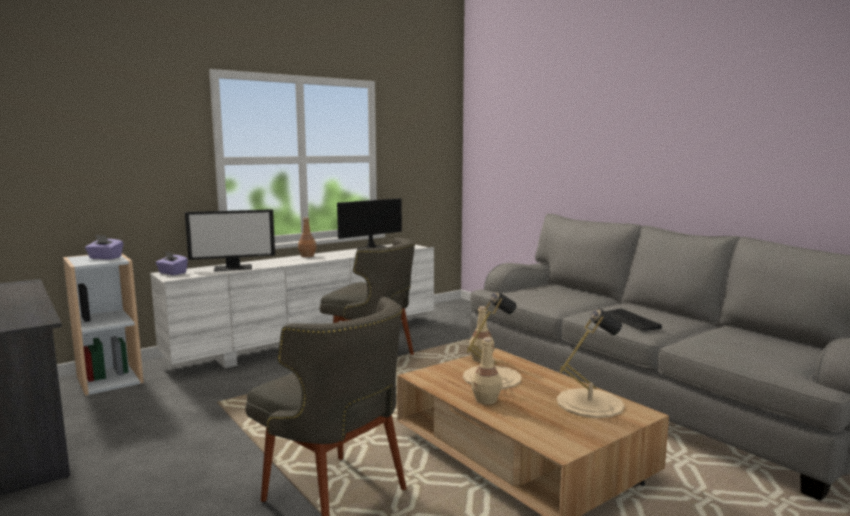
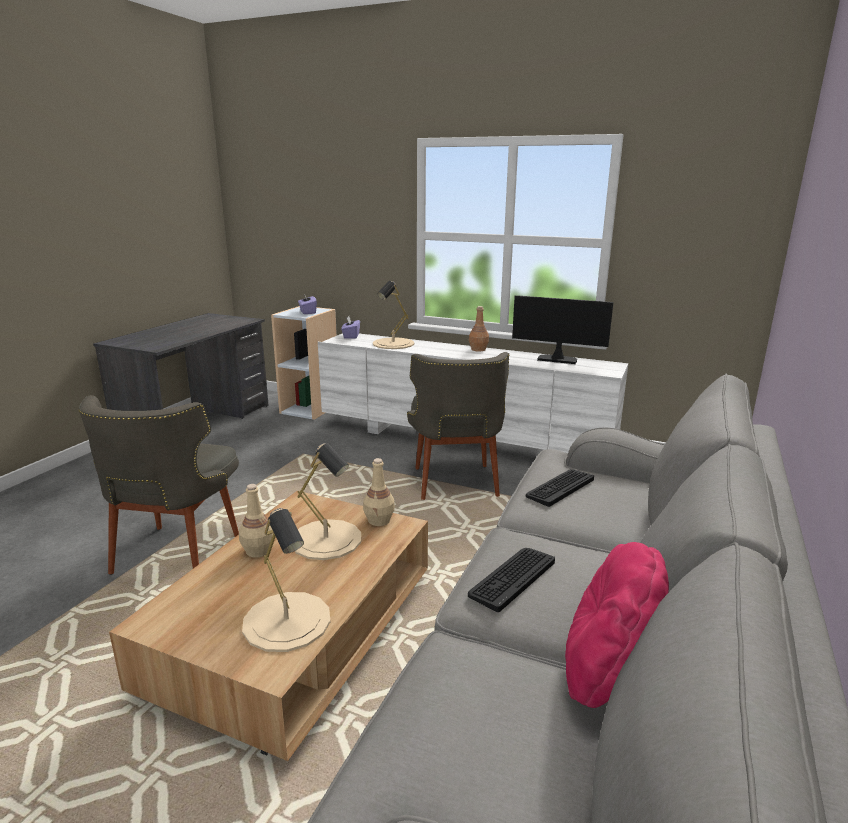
camera: 60 degrees right, 10 degrees up
monitor [185,209,275,271] -> beige table lamp [373,281,414,349]
none -> keyboard [526,469,594,507]
none -> pink pillow [565,542,669,708]

